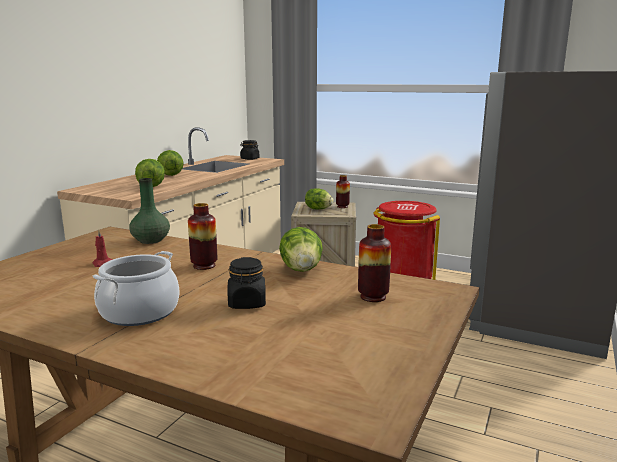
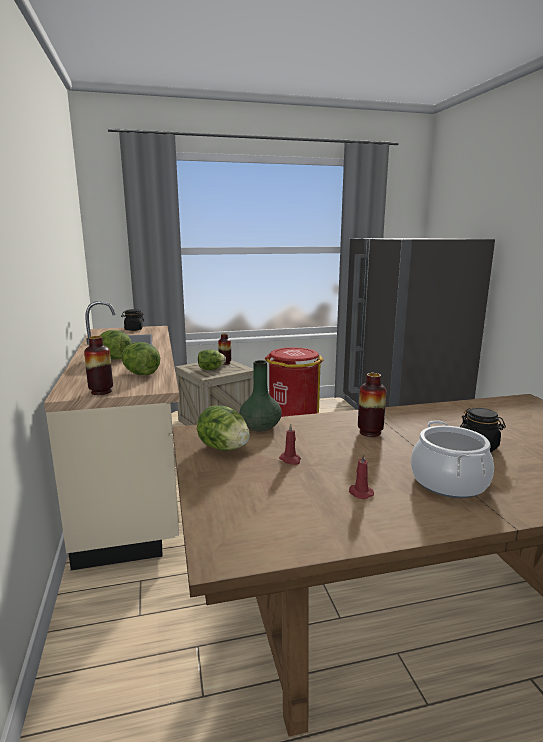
camera: 40 degrees left, 0 degrees up
lettuce [279,227,323,272] -> lettuce moved to [197,406,250,451]
vase [358,224,391,302] -> vase moved to [84,336,113,395]
none -> red candle [349,452,374,499]

